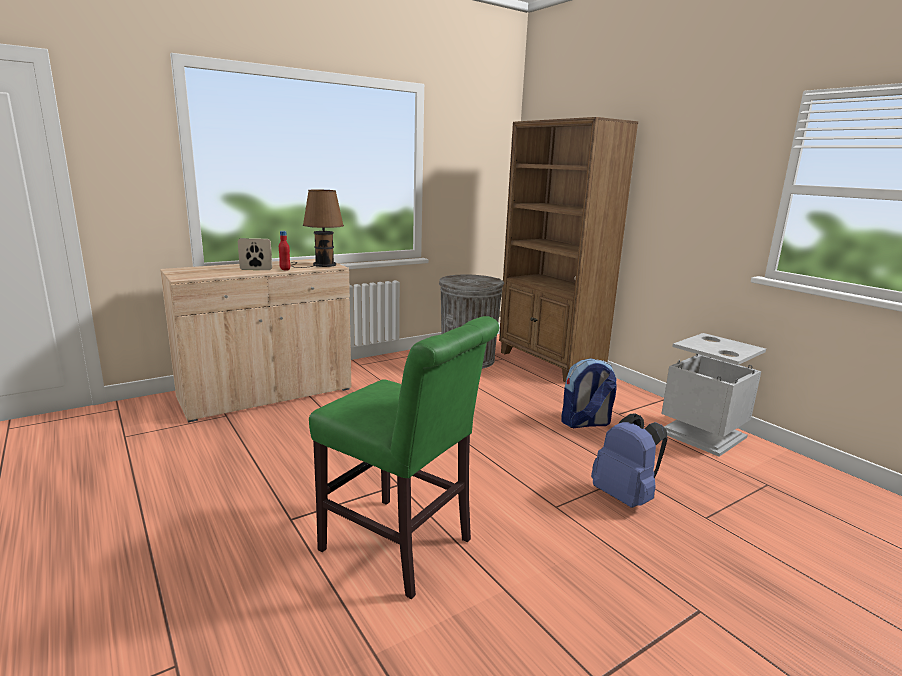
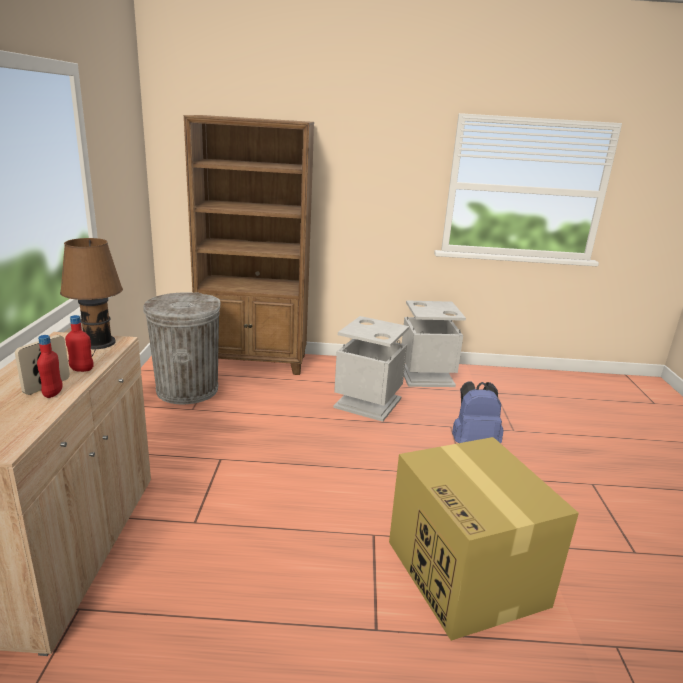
camera: 55 degrees left, 5 degrees up
green chair [309,316,499,599] -> cardboard box [389,437,579,641]
backpack [561,358,617,428] -> grey trash can [333,316,409,422]
none -> red bottle [37,335,63,398]

